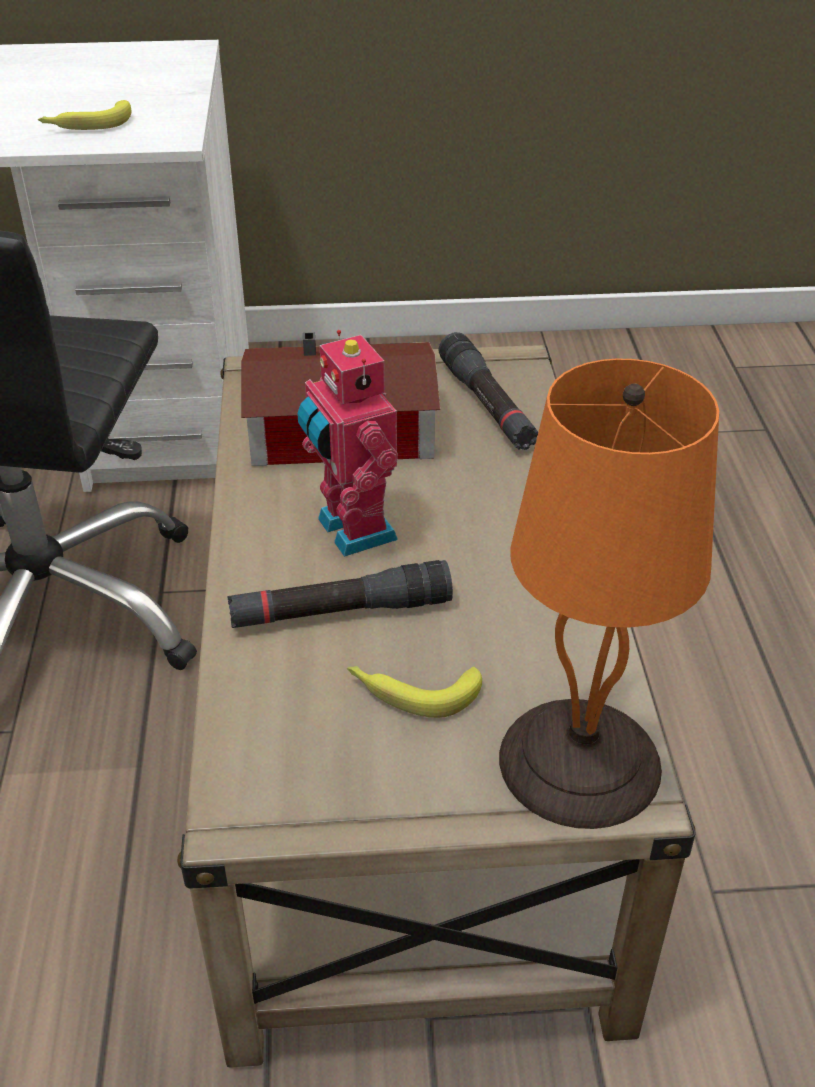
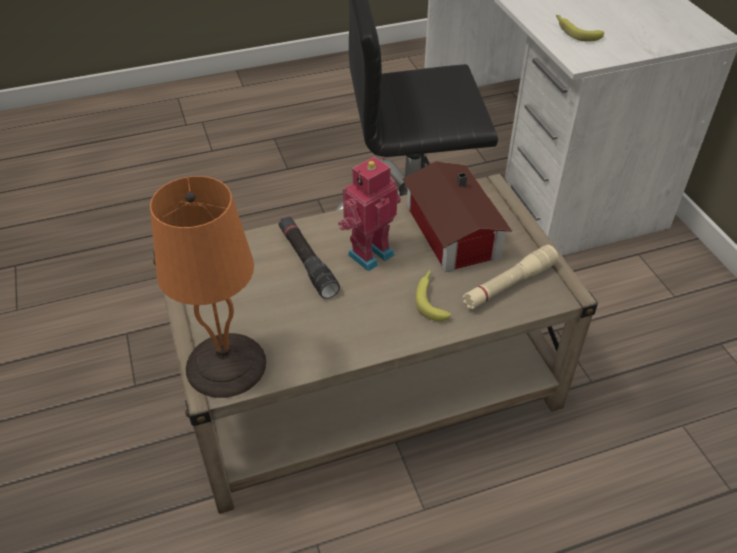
camera: 75 degrees right, 5 degrees up
banana [347,666,482,718] -> banana moved to [415,270,451,321]
black flashlight [438,332,538,450] -> beige flashlight [462,245,559,309]

